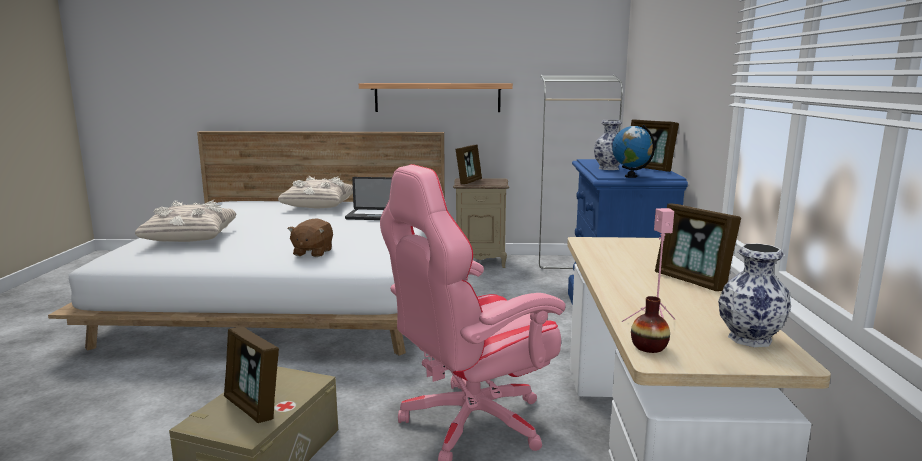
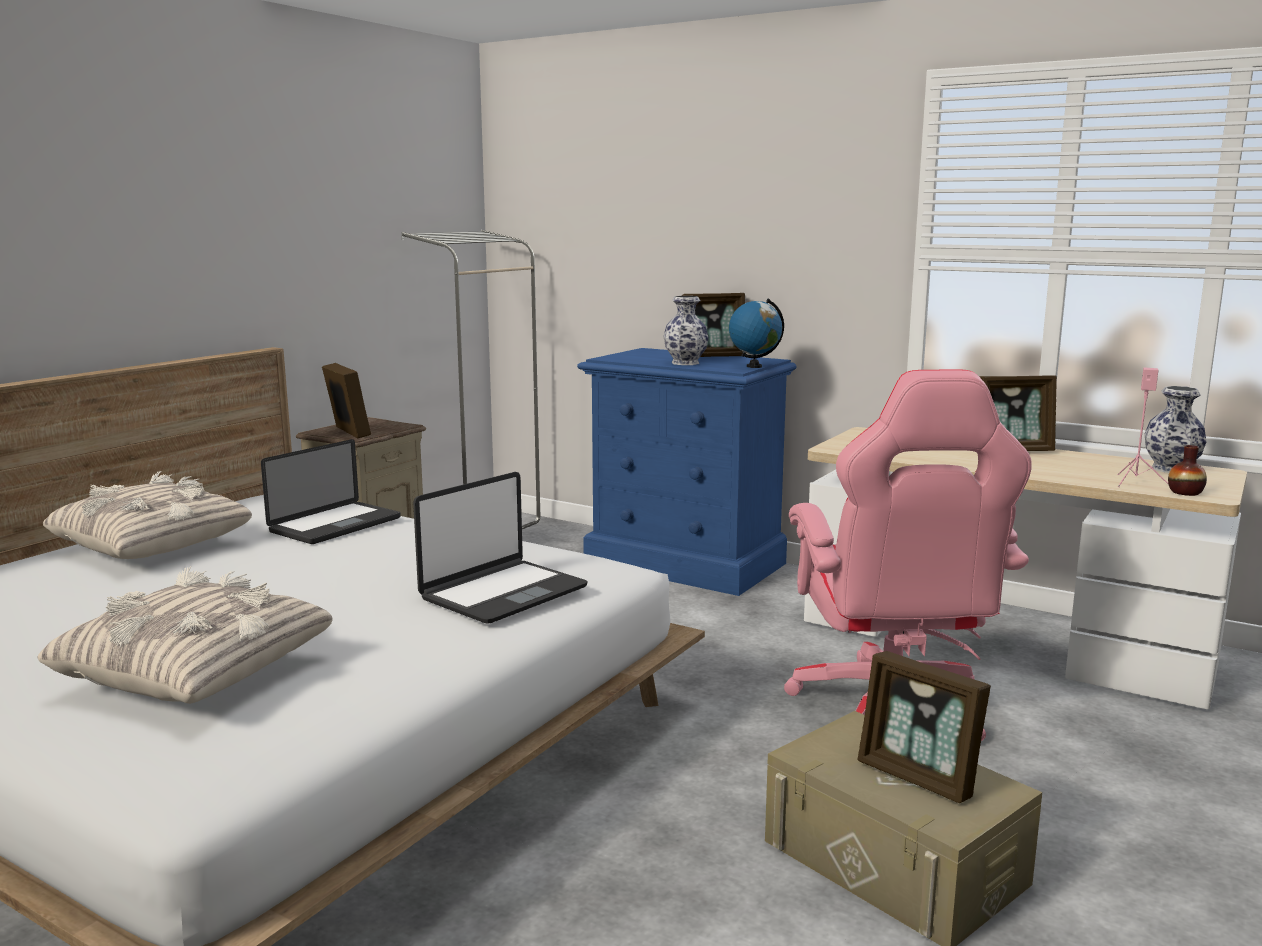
camera: 60 degrees left, 0 degrees up
picture frame [224,327,279,423] -> picture frame turned 60 degrees clockwise [858,651,991,803]
brown plush toy [288,218,333,257] -> laptop [413,472,588,624]
shelf [359,83,513,112] -> none

